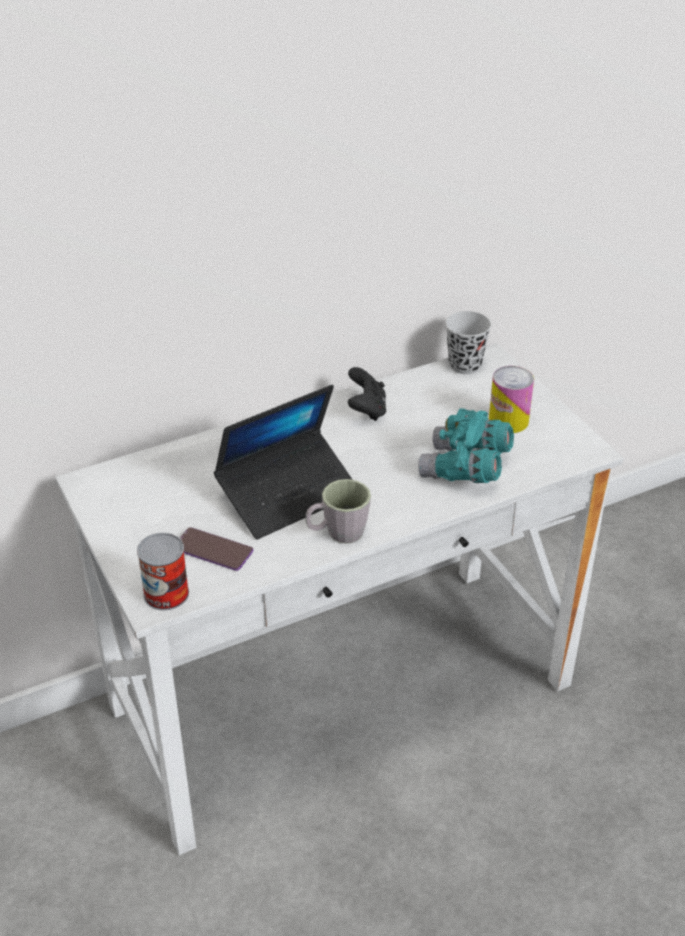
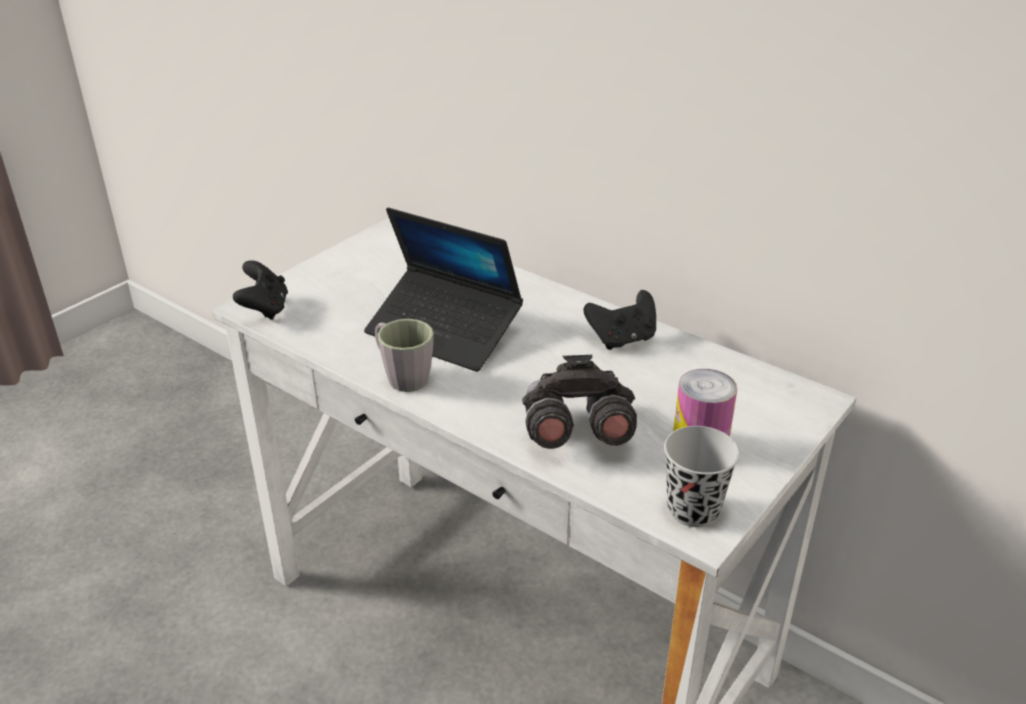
camera: 65 degrees right, 5 degrees down
can [137,533,189,611] -> black game controller [233,260,288,320]
phone [180,527,253,571] -> none
turquoise binoculars [418,408,514,483] -> grey binoculars [522,355,637,449]
black cup [445,311,491,374] -> black cup moved to [664,426,740,527]

